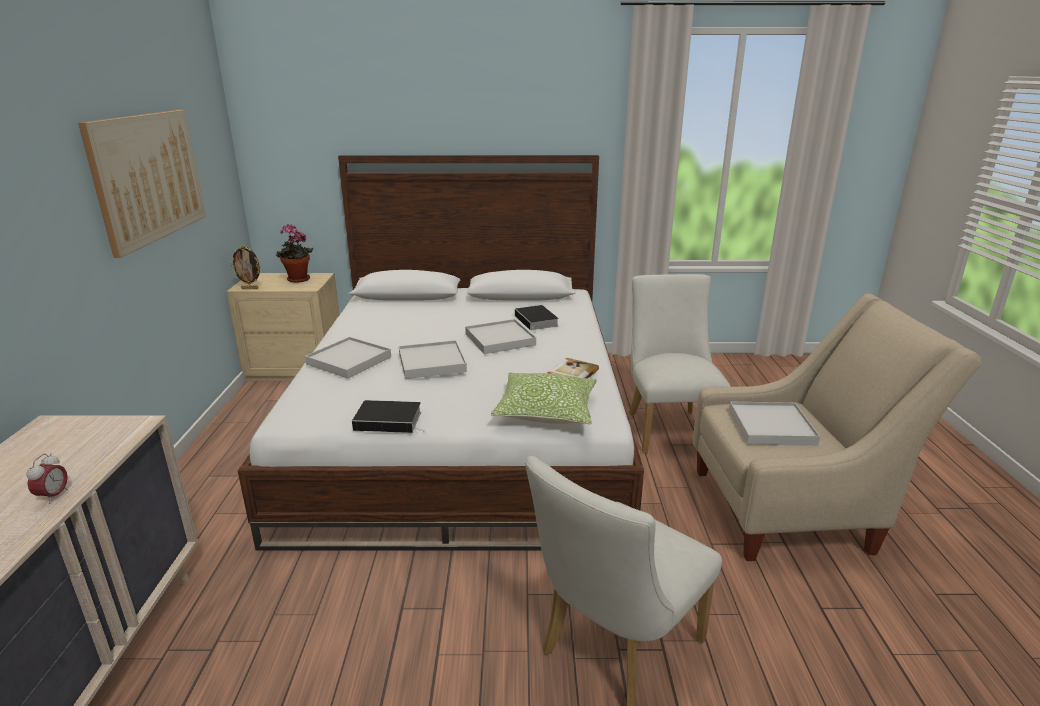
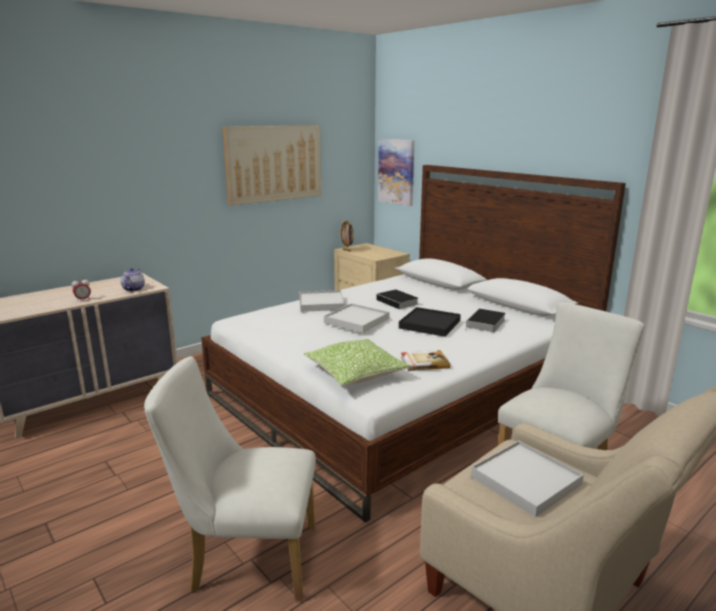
camera: 50 degrees right, 5 degrees down
potted plant [276,224,313,283] -> none
book [352,400,426,433] -> book moved to [376,289,418,311]
white tray [465,319,536,354] -> black tray [399,307,461,337]
none -> teapot [120,268,145,291]
none -> picture [378,139,415,206]

